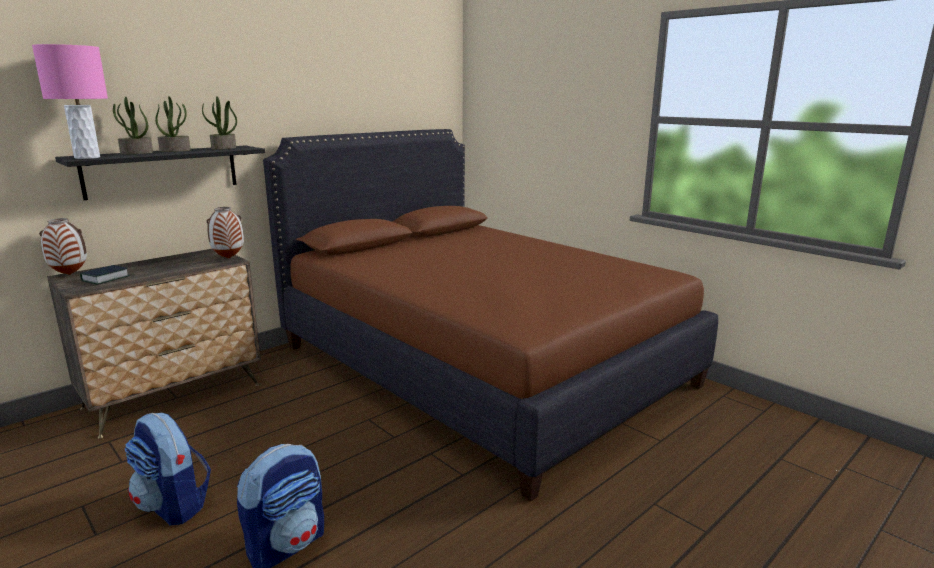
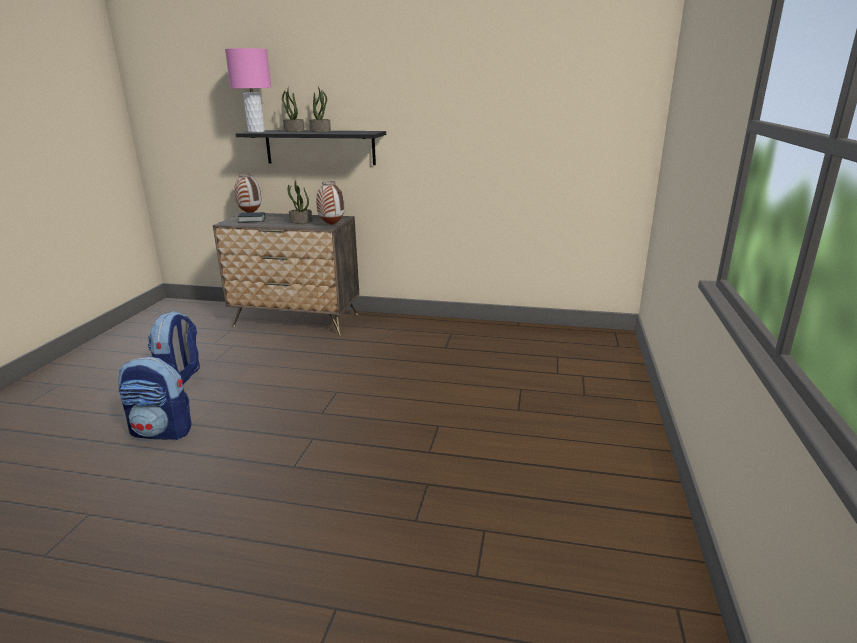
camera: 55 degrees right, 5 degrees up
potted plant [202,96,237,150] -> potted plant moved to [287,180,312,223]
brown bed [263,129,718,501] -> none

